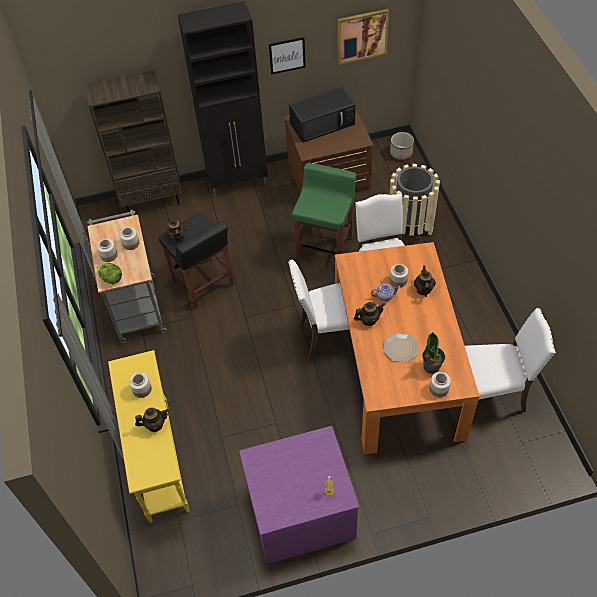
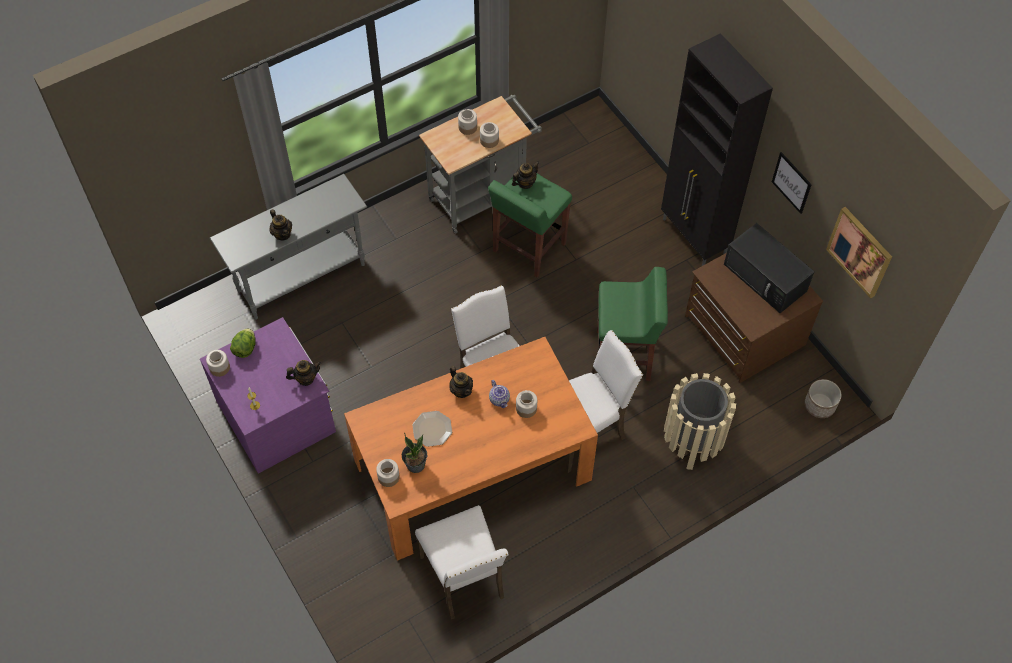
camera: 70 degrees right, 5 degrees up
brown bookcase [84,70,183,216] -> none
lettuce [97,263,122,285] -> lettuce moved to [230,328,256,358]
yellow console table [108,350,190,523] -> grey console table [210,174,367,320]
jar [129,372,152,398] -> jar moved to [206,350,230,377]
black stool [159,213,234,309] -> green stool [488,174,572,277]
teapot [414,265,436,297] -> teapot moved to [286,360,321,386]

